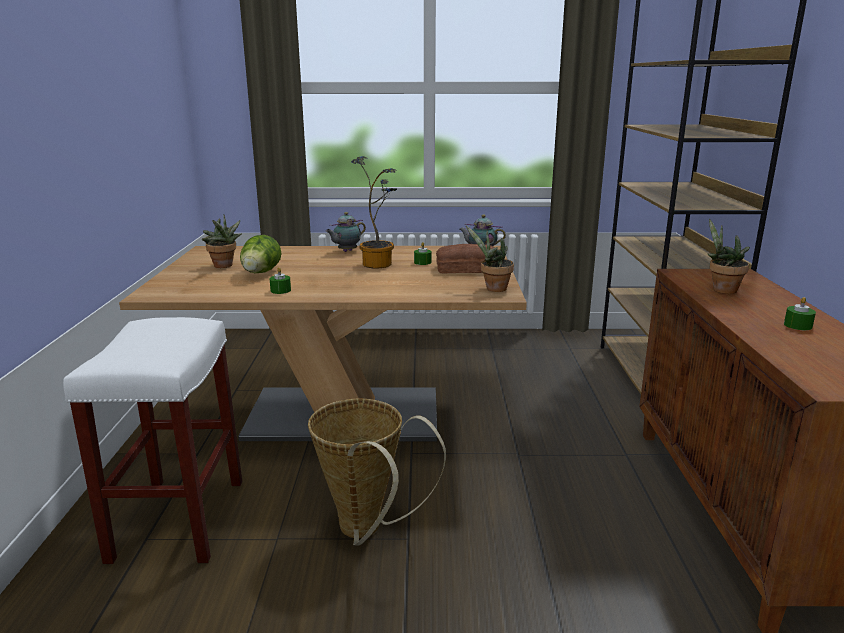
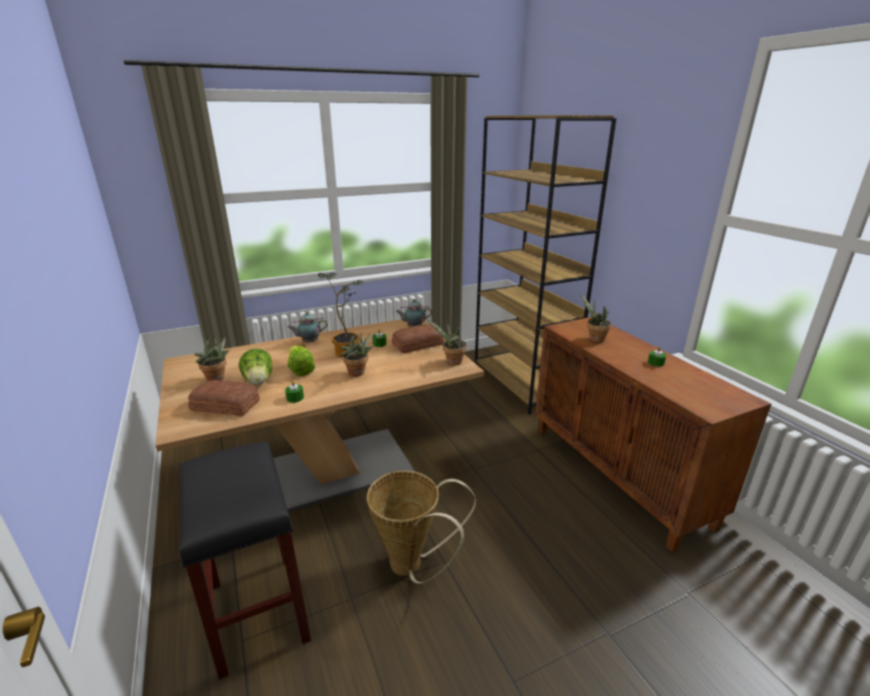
camera: 25 degrees left, 5 degrees up
white stool [63,317,242,564] -> black stool [179,442,311,680]
teapot [326,212,366,252] -> teapot turned 45 degrees clockwise [288,312,327,343]
none -> bread [188,380,260,416]
none -> lettuce [288,345,315,376]
none -> potted plant [341,333,373,377]

